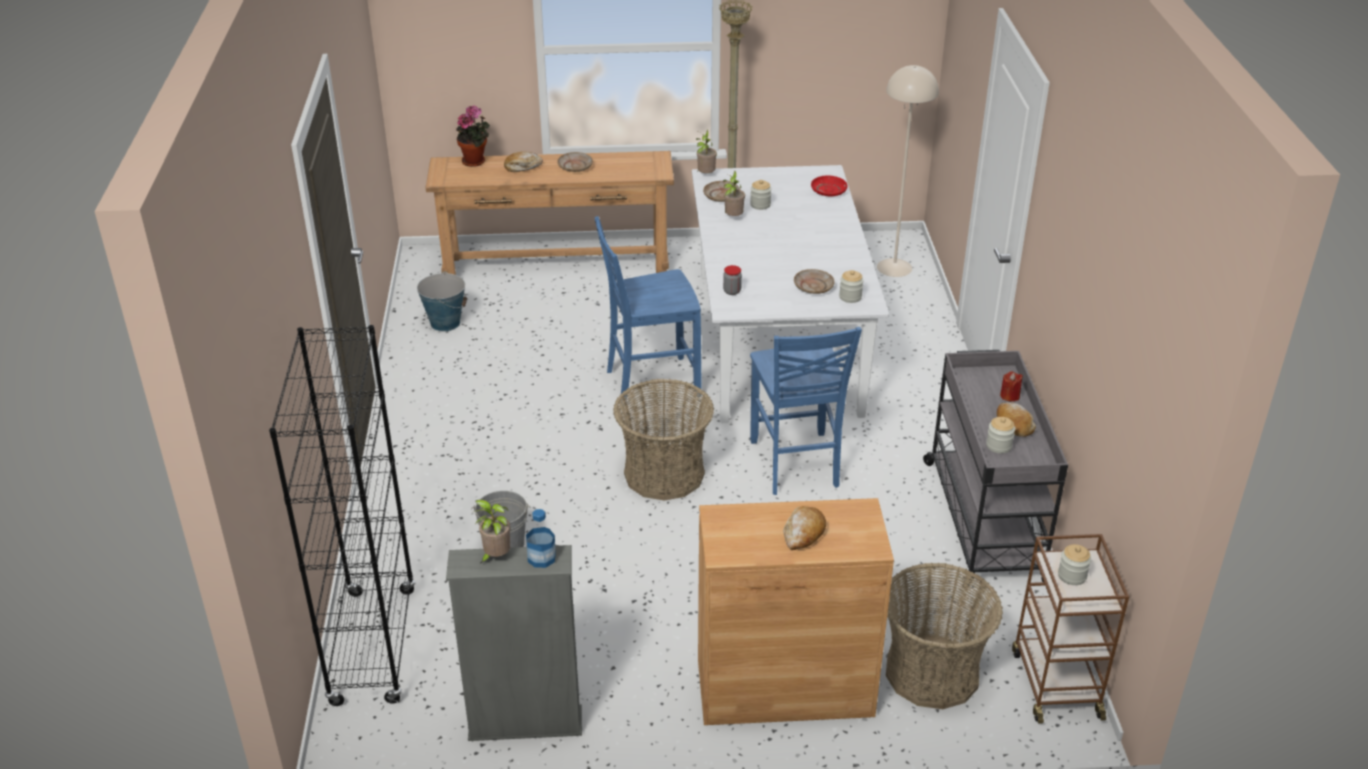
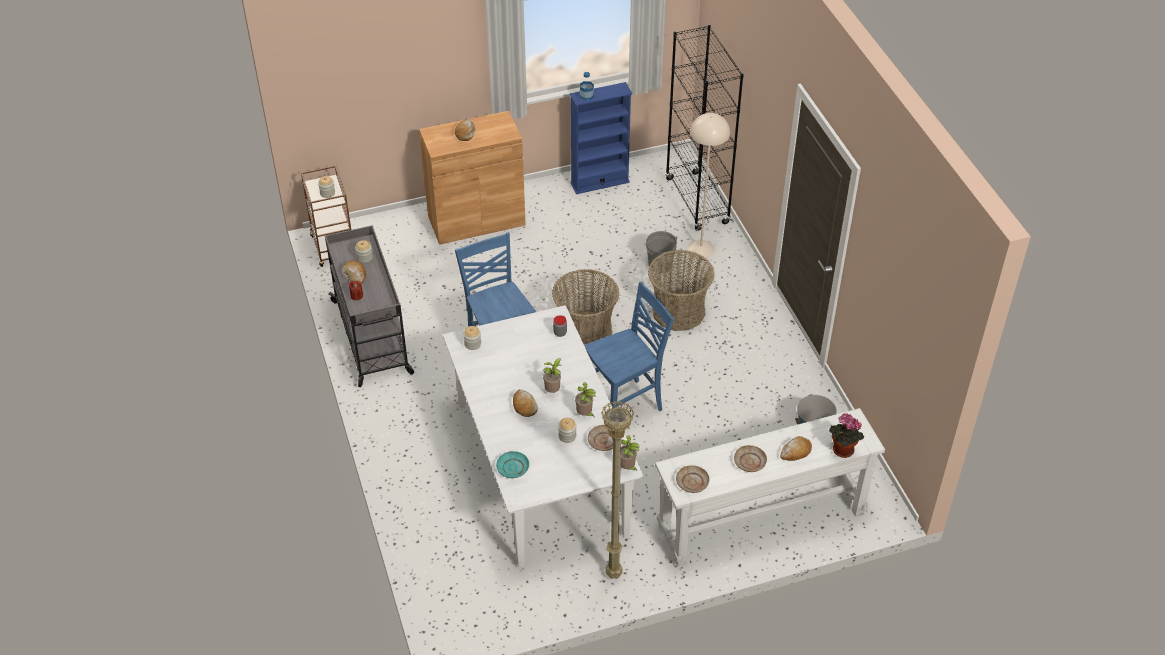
camera: 165 degrees right, 10 degrees up
brown console table [425,151,674,275] -> white console table [655,408,885,567]
grey bookcase [446,545,582,741] -> blue bookcase [570,82,632,194]
potted plant [474,500,511,563] -> potted plant moved to [543,358,561,393]
beige plate [794,269,835,294] -> beige plate moved to [676,465,709,493]
red plate [811,175,848,197] -> turquoise plate [496,451,529,478]
beige floor lamp [877,65,939,277] -> beige floor lamp moved to [687,113,730,258]
basket [886,563,1003,709] -> basket moved to [648,250,715,331]
none -> bread [513,389,538,417]

